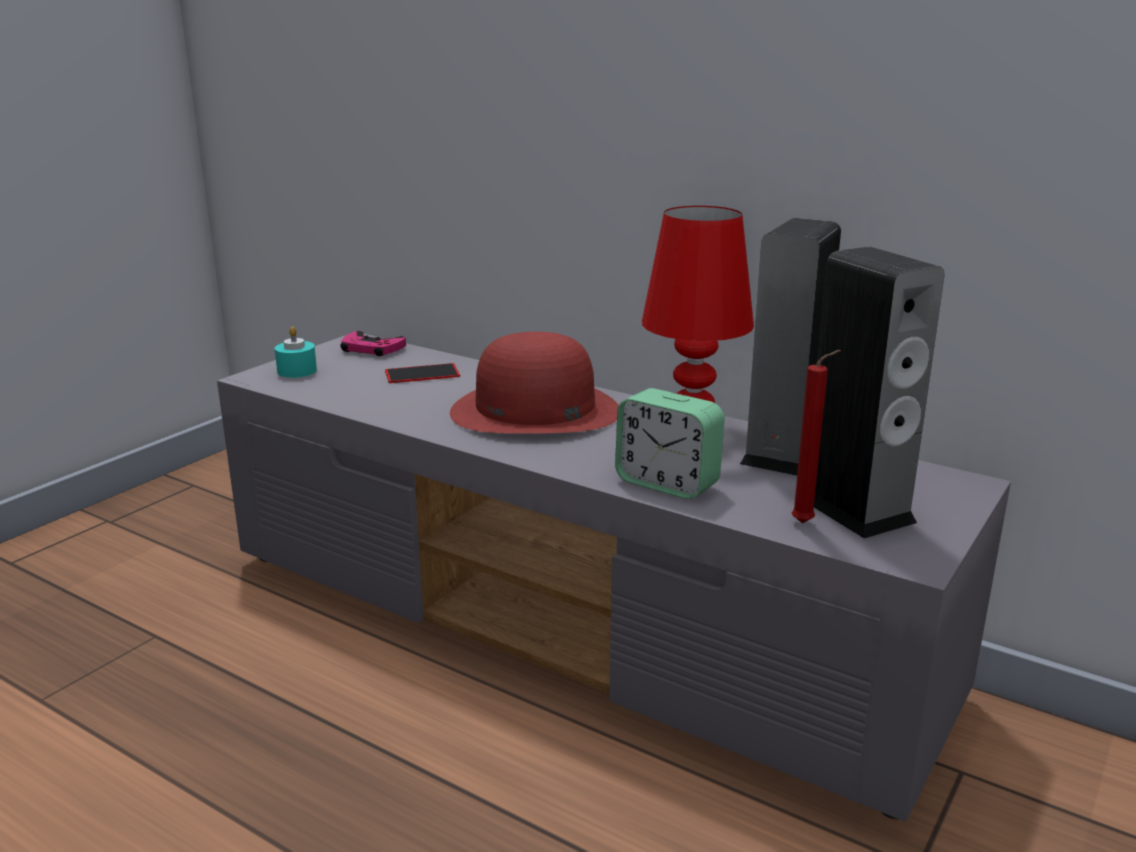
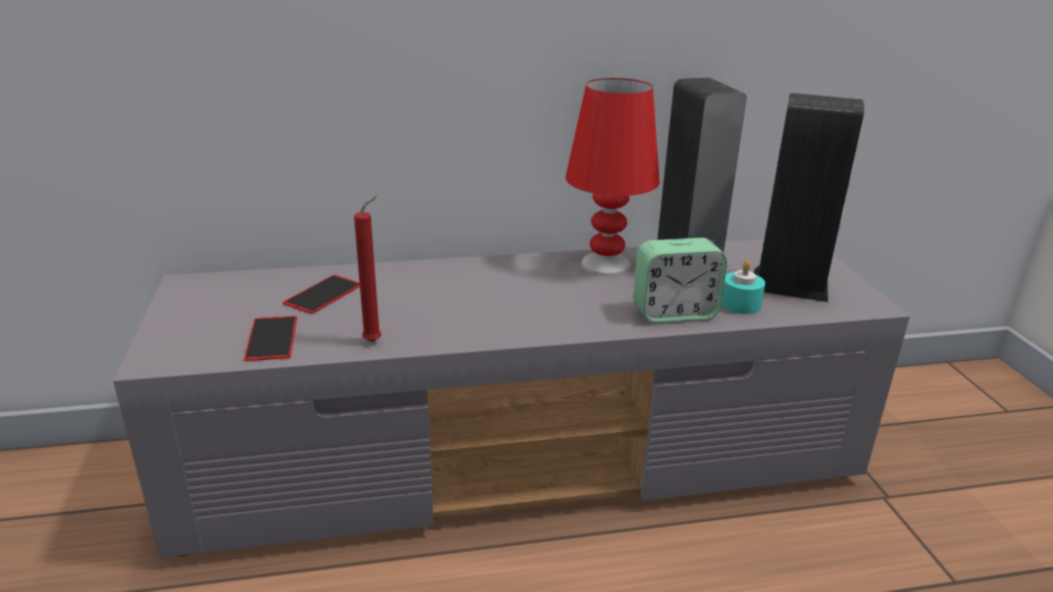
camera: 45 degrees left, 5 degrees up
turquoise candle [275,326,317,378] -> turquoise candle moved to [722,260,765,314]
pink game controller [340,331,406,356] -> none
red hat [450,332,619,434] -> none
red candle [792,350,841,523] -> red candle moved to [354,196,381,342]
none -> phone [244,316,297,361]

